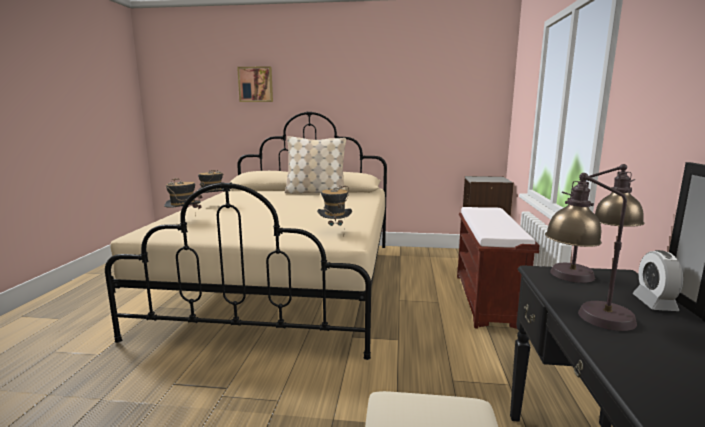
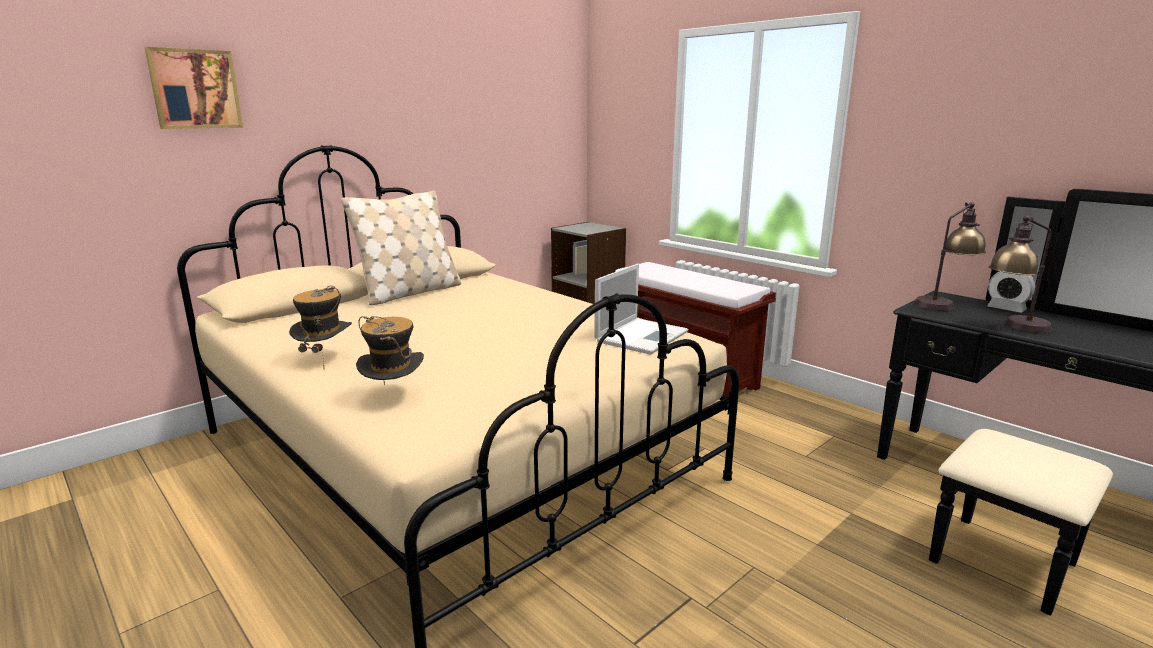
camera: 50 degrees left, 5 degrees up
hat [317,186,352,226] -> laptop [594,264,688,355]

